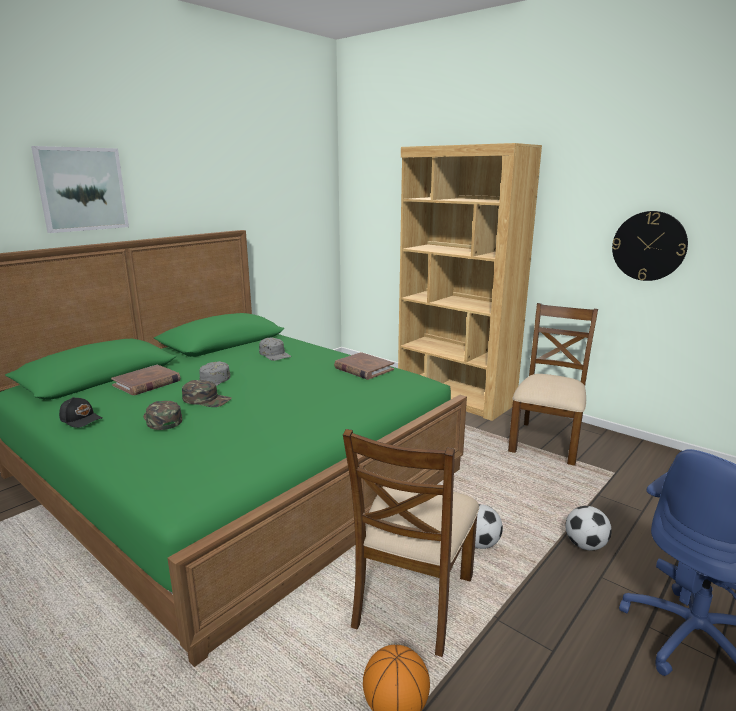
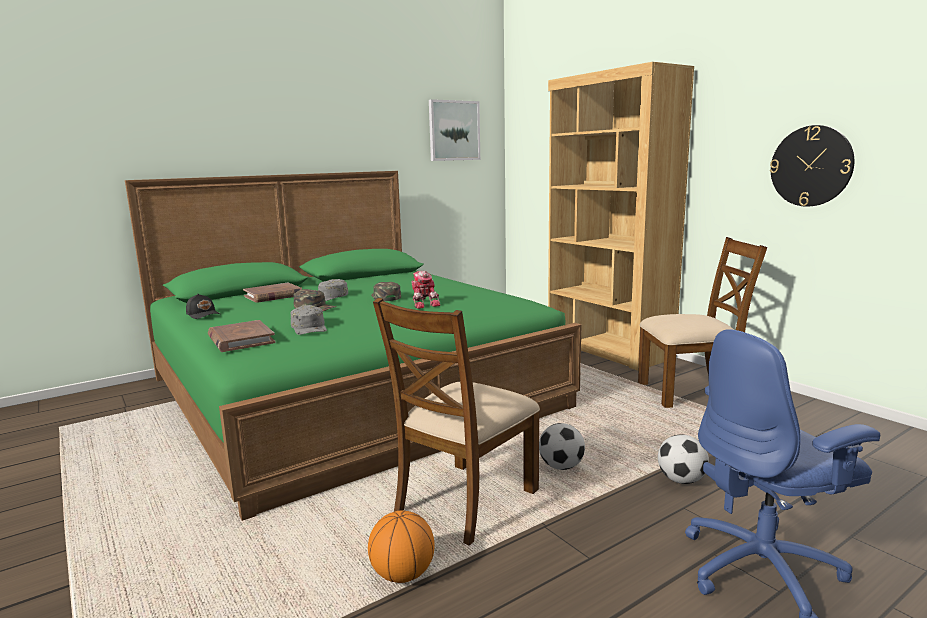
camera: 15 degrees right, 5 degrees down
picture [31,146,129,233] -> picture moved to [429,99,480,161]
green cap [143,401,182,430] -> green cap moved to [371,282,401,301]
grey cap [259,337,291,361] -> grey cap moved to [291,305,327,335]
brown book [334,352,394,380] -> brown book moved to [208,320,276,352]
brown chair [508,303,598,466] -> brown chair turned 45 degrees clockwise [638,237,767,408]
none -> toy robot [412,271,440,309]

